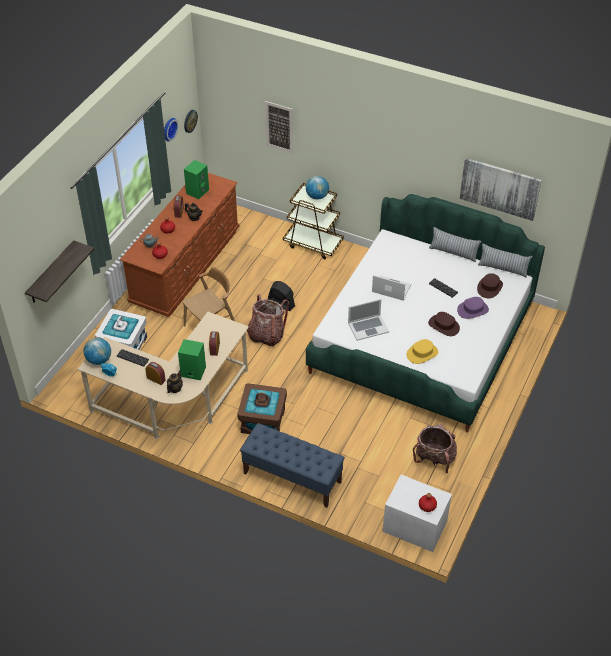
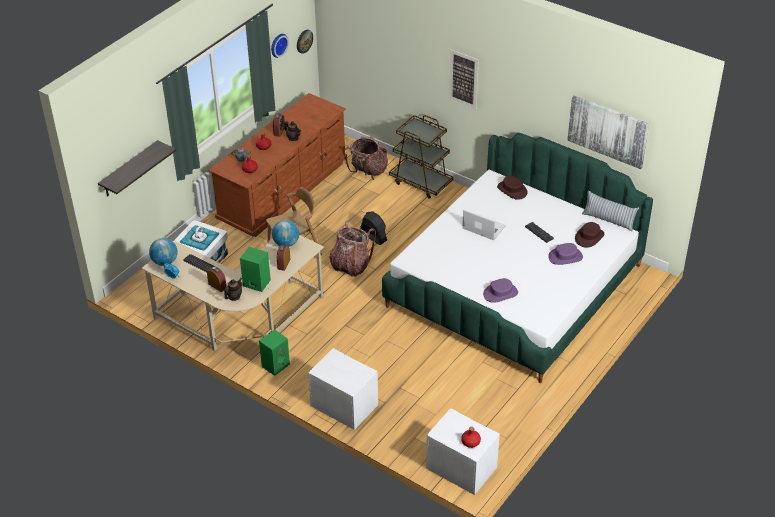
camera: 10 degrees right, 5 degrees down
green speaker [184,160,209,199] -> green speaker moved to [259,329,290,376]
brown storage box [237,383,287,434] -> none
blue bench [240,423,345,508] -> white nightstand [308,348,378,430]
picture [265,101,293,154] -> picture moved to [449,49,479,109]
globe [306,176,329,200] -> globe moved to [272,220,299,247]
laptop [348,299,389,341] -> none
yellow hat [407,339,438,364] -> purple hat [483,278,518,303]
backpack [413,424,457,474] -> backpack moved to [344,136,388,180]
brown hat [428,312,460,336] -> brown hat moved to [497,176,527,200]
pillow [429,227,481,263] -> none

